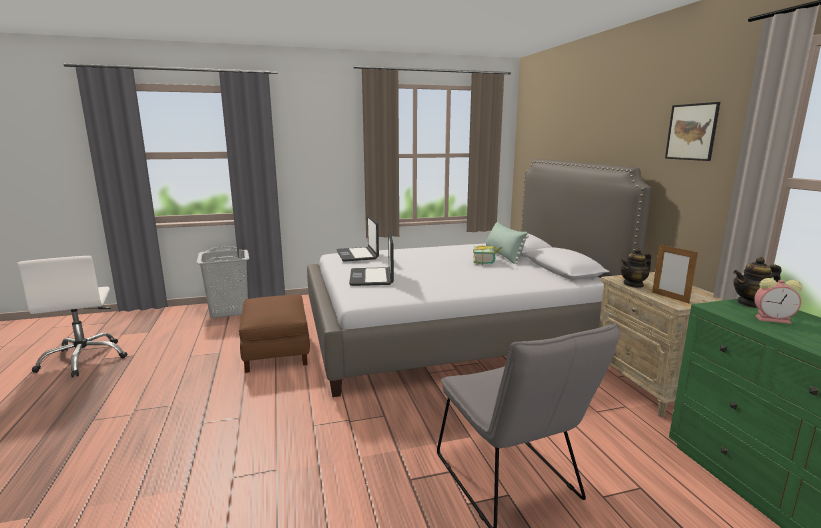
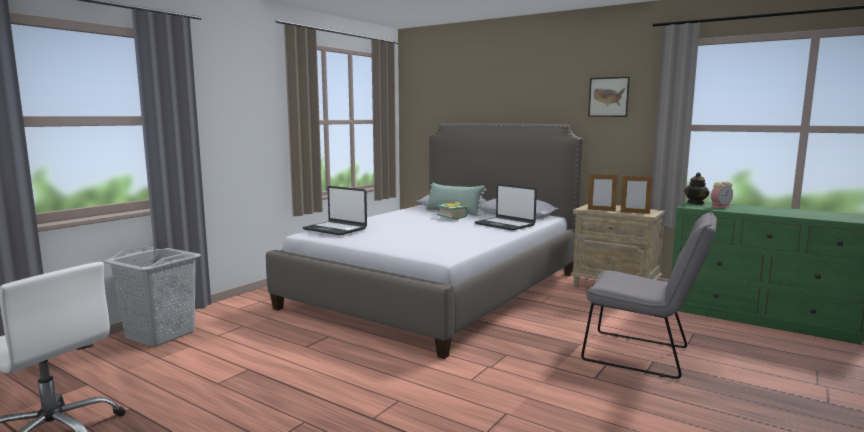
camera: 40 degrees left, 5 degrees down
brown ottoman [239,295,310,373] -> none
laptop [349,231,394,286] -> laptop moved to [475,184,537,231]
teapot [621,248,651,288] -> picture frame [588,173,618,211]

